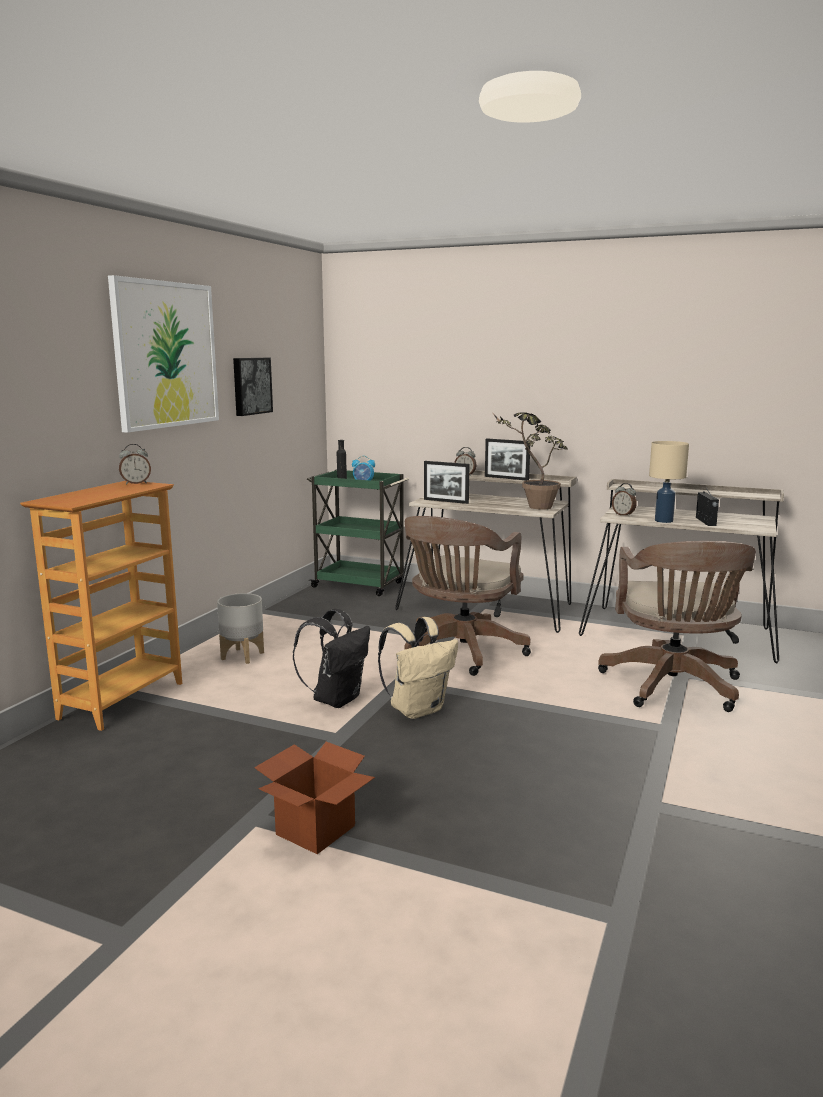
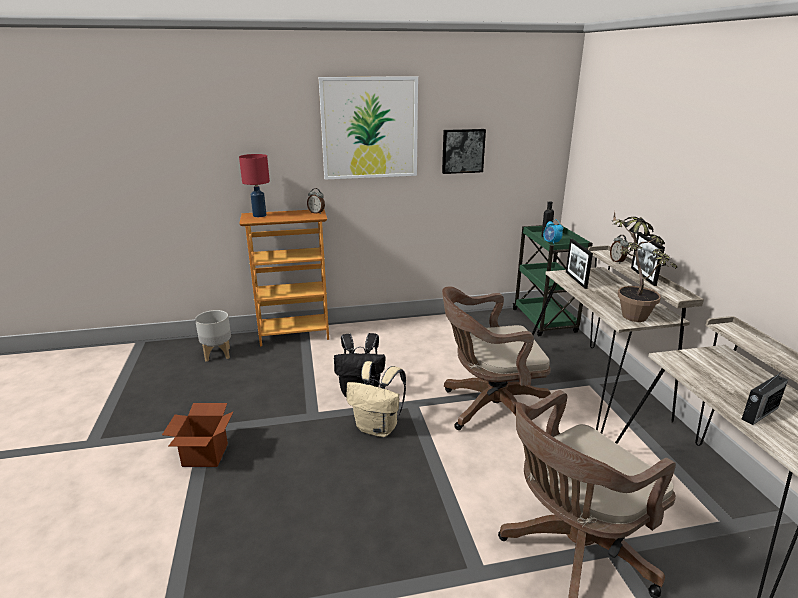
camera: 55 degrees right, 10 degrees up
grey planter [217,593,264,664] -> grey planter moved to [195,310,231,362]
alarm clock [612,483,637,517] -> none
beige table lamp [649,441,689,523] -> none
none -> red table lamp [239,154,270,217]

